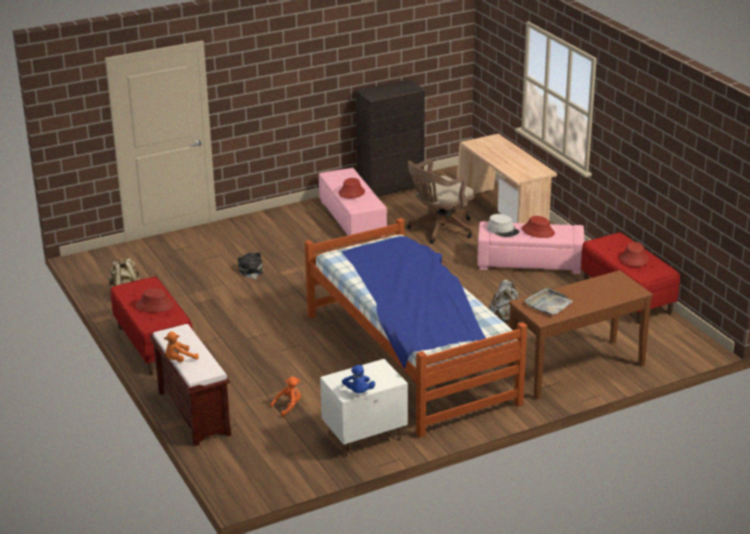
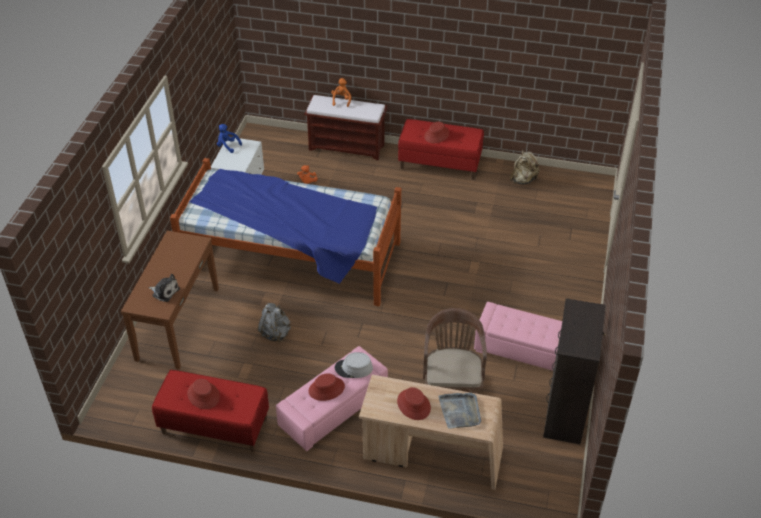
camera: 130 degrees right, 15 degrees up
plush toy [238,252,263,280] -> plush toy moved to [149,274,180,302]
red hat [338,178,365,199] -> red hat moved to [397,387,431,420]
grey tray [525,288,573,315] -> grey tray moved to [439,393,481,428]

